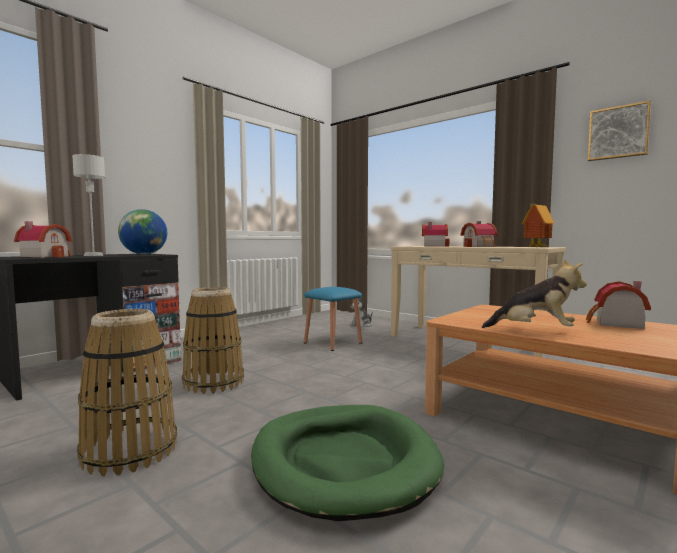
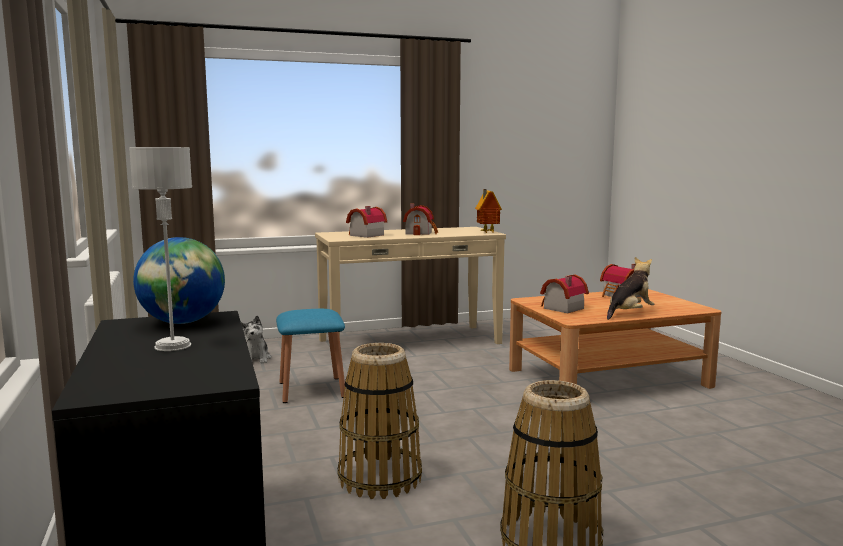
camera: 60 degrees left, 5 degrees up
toy house [14,221,72,258] -> toy house moved to [540,275,589,313]
green dog bed [251,405,444,521] -> none
picture [588,100,651,161] -> none

